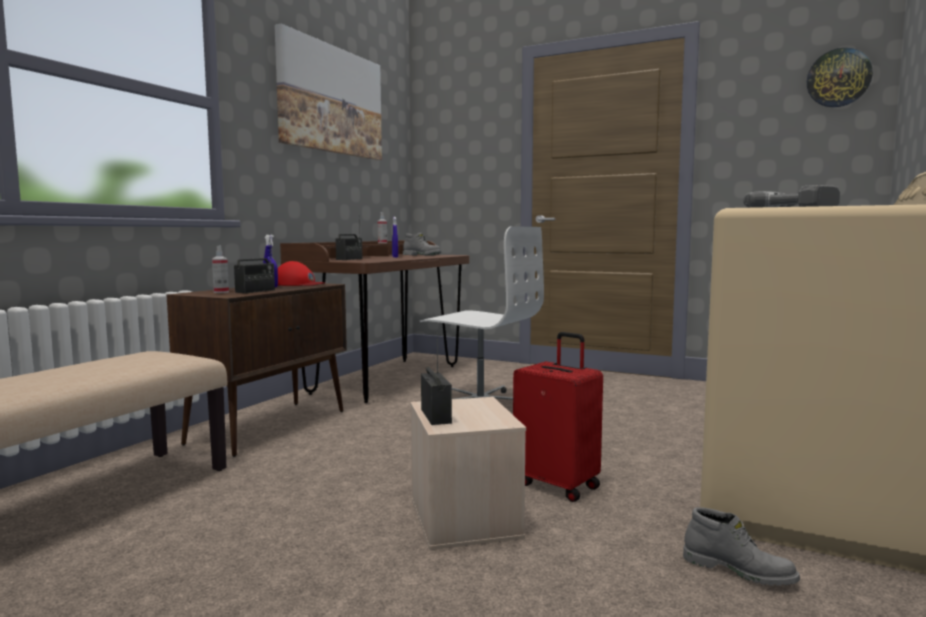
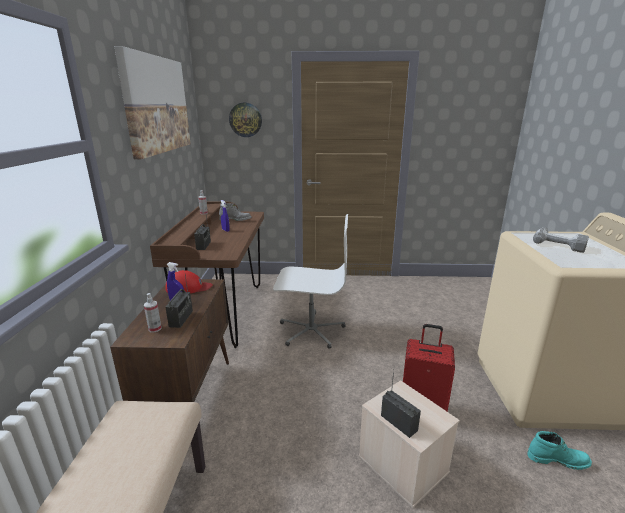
camera: 25 degrees left, 15 degrees up
grey boot [683,507,800,586] -> turquoise boot [527,431,592,470]
wall clock [807,48,873,107] -> wall clock moved to [229,103,262,137]

